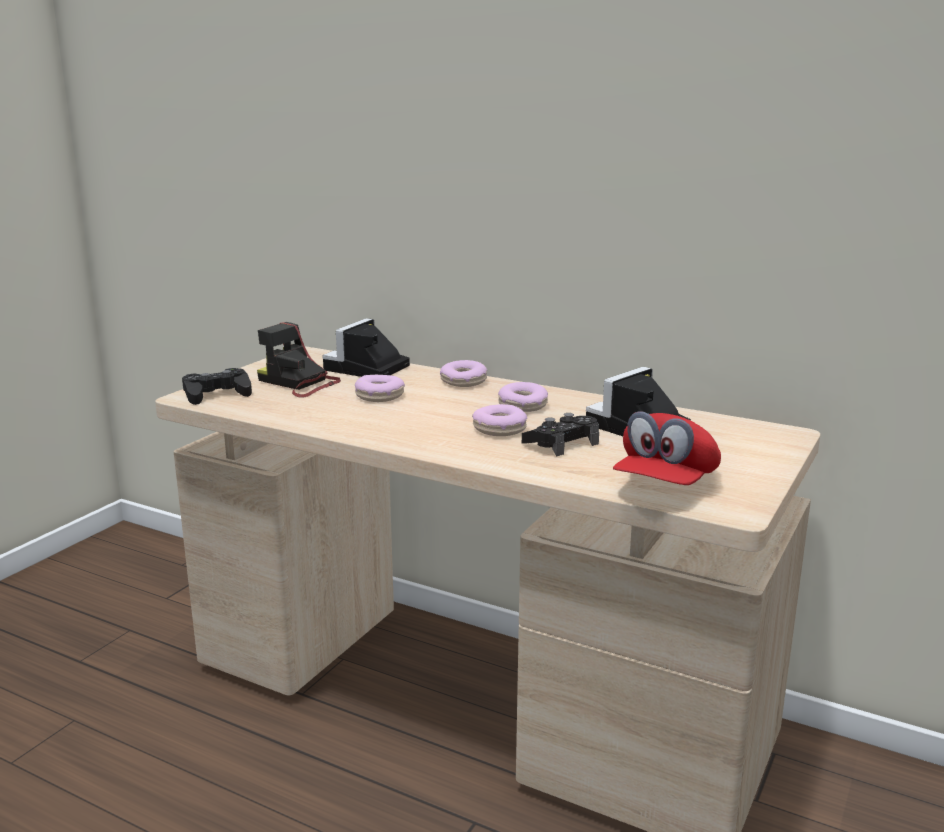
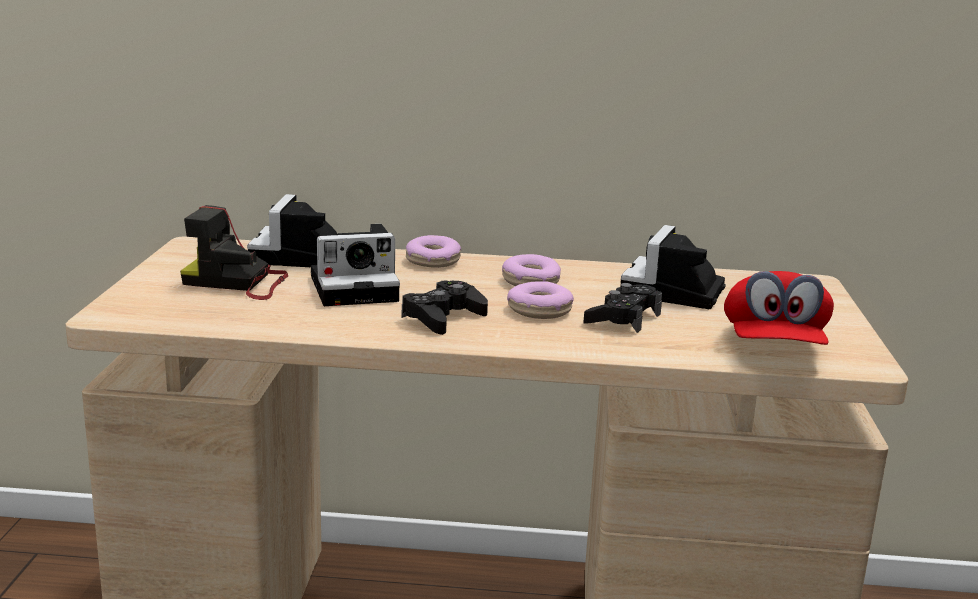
camera: 25 degrees left, 0 degrees up
black game controller [182,368,252,405] -> black game controller moved to [402,280,488,335]
donut [355,375,405,402] -> camera [311,224,400,306]

